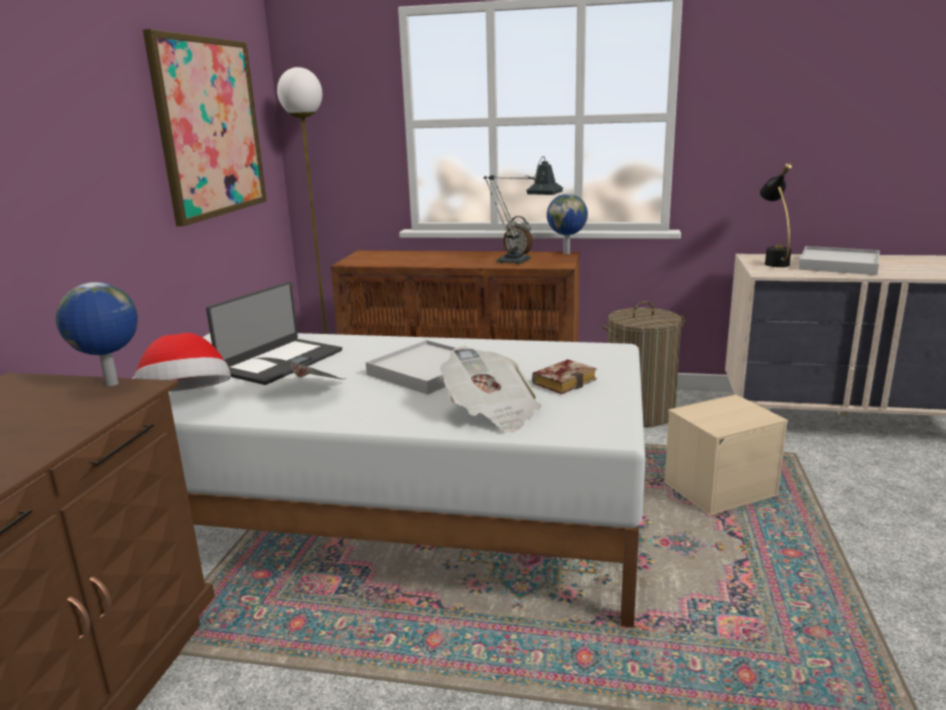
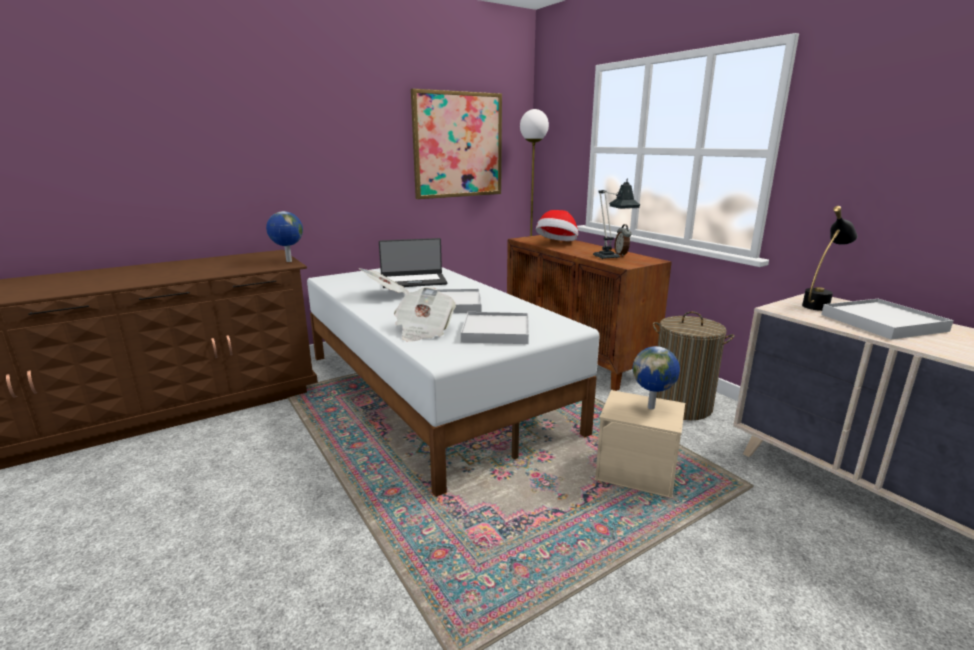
camera: 45 degrees right, 0 degrees up
hat [134,333,231,392] -> hat moved to [536,210,578,241]
book [532,359,597,394] -> white tray [461,312,529,344]
globe [547,194,588,254] -> globe moved to [633,346,680,409]

